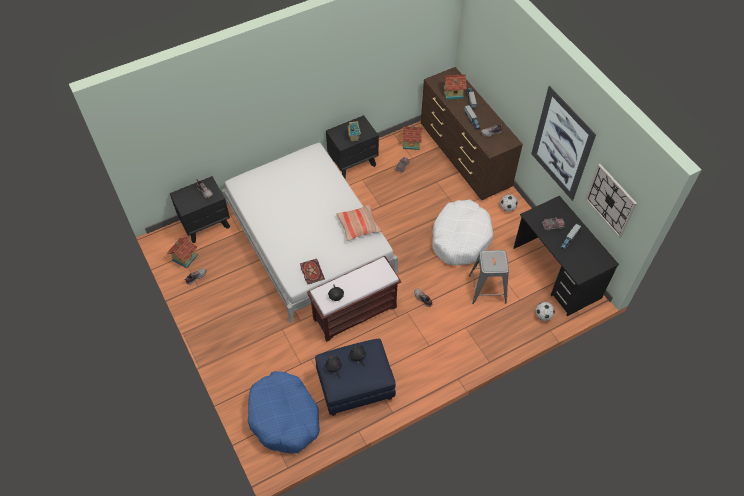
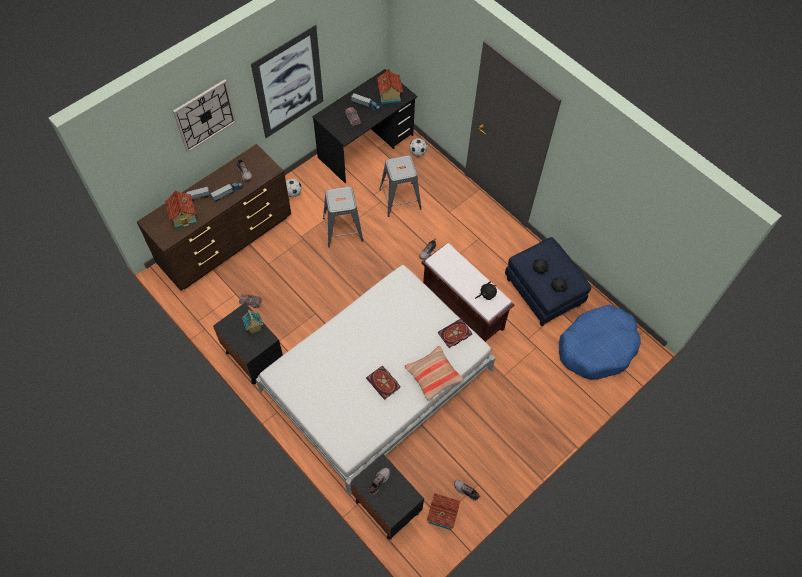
camera: 105 degrees left, 5 degrees up
pillow [336,204,382,241] -> pillow moved to [404,346,464,401]
toy house [402,125,422,150] -> toy house moved to [377,69,403,104]
white dog bed [432,199,493,266] -> grey stool [323,187,364,247]
wall clock [585,164,637,238] -> wall clock moved to [173,79,236,153]
none -> book [366,365,401,400]

